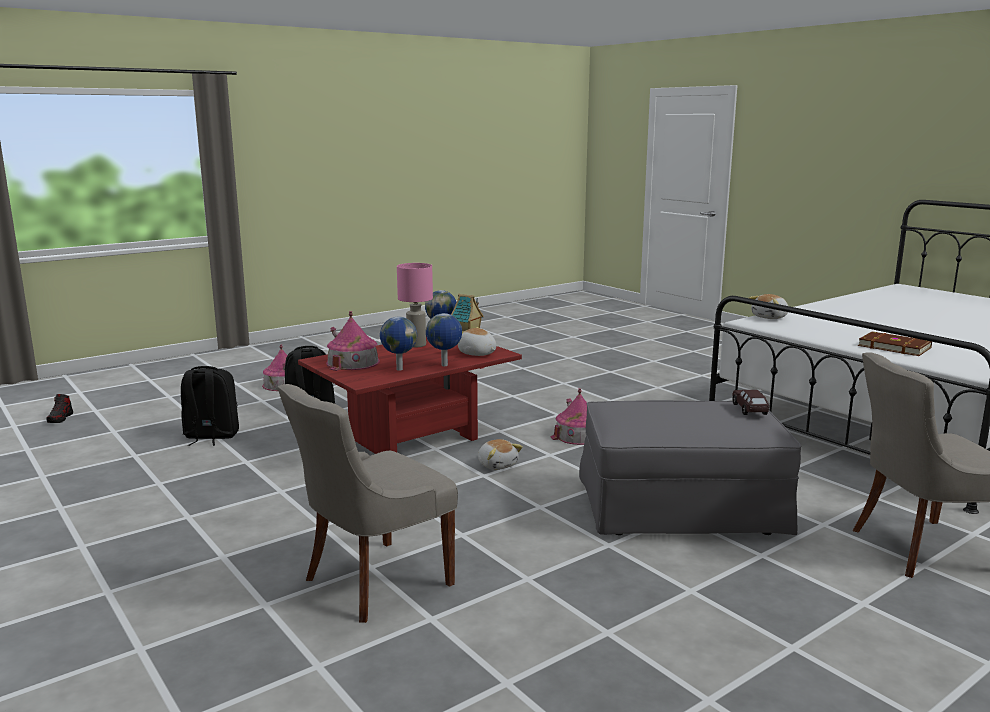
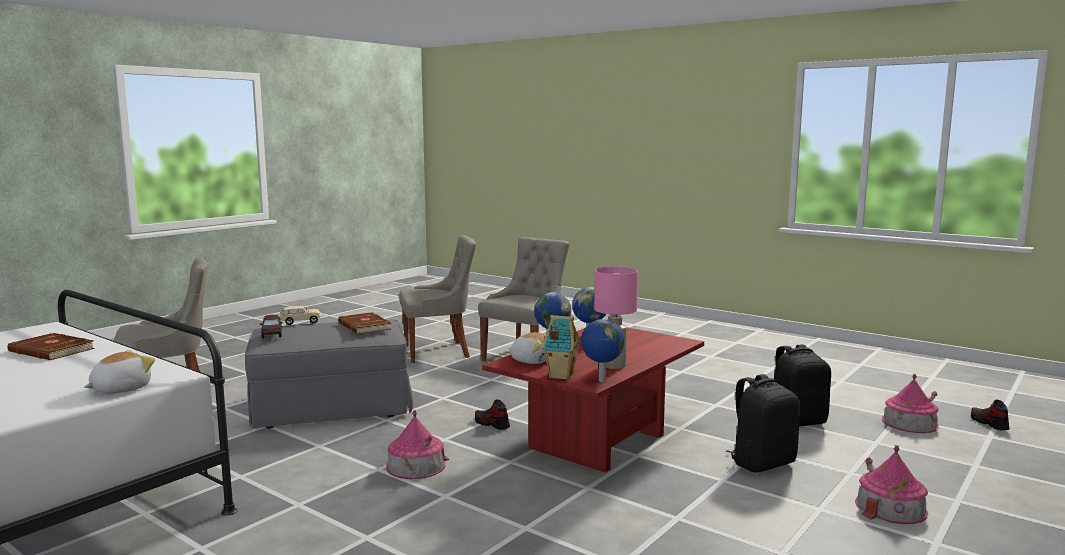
camera: 165 degrees right, 5 degrees down
toy house [326,311,380,371] -> toy house moved to [882,374,939,433]
plush toy [478,439,523,470] -> shoe [475,399,510,430]
none -> beige toy car [280,306,321,325]
none -> brown book [338,312,391,334]
none -> grey chair [399,235,476,363]

